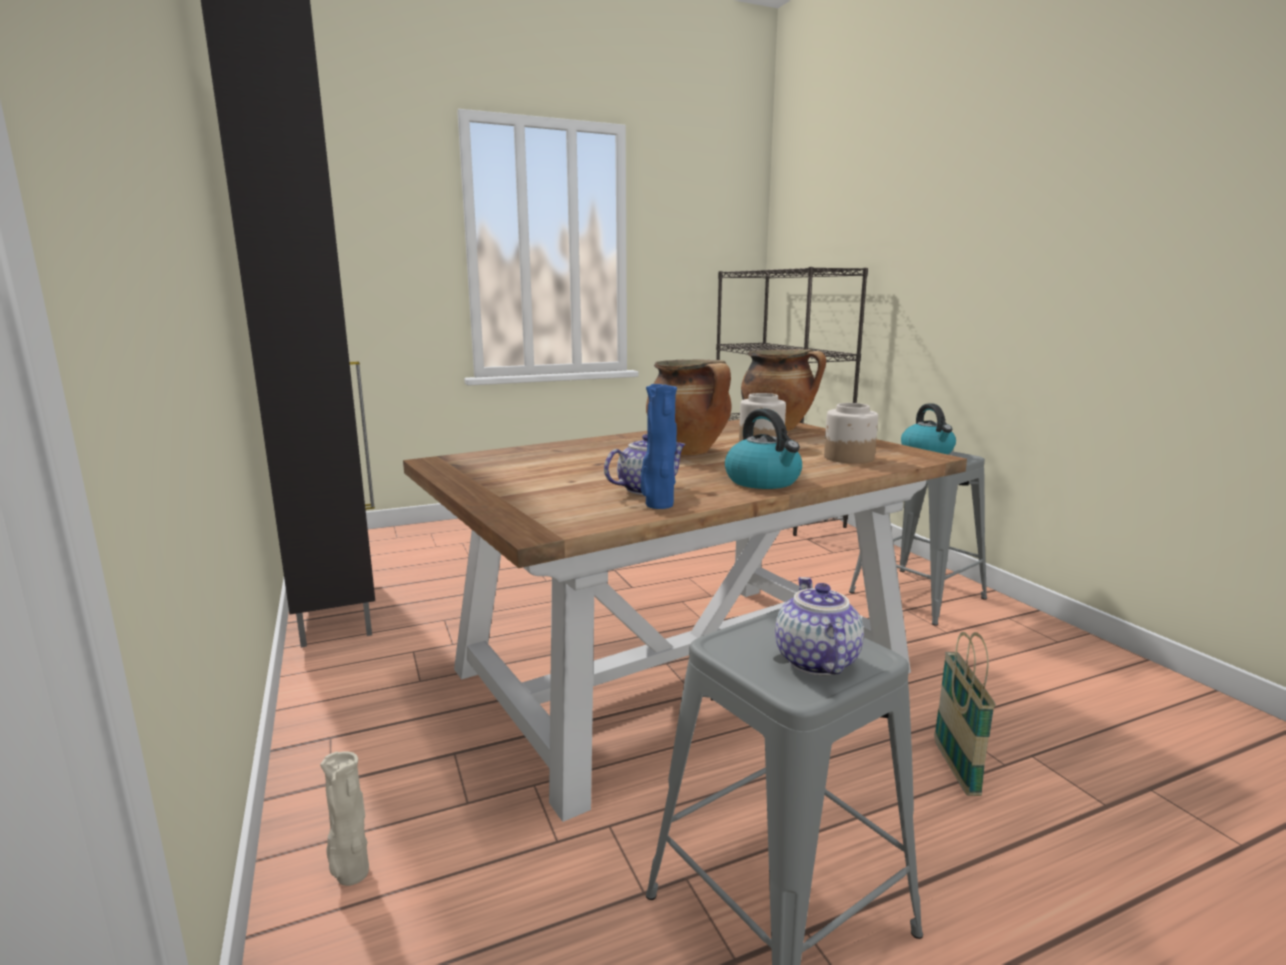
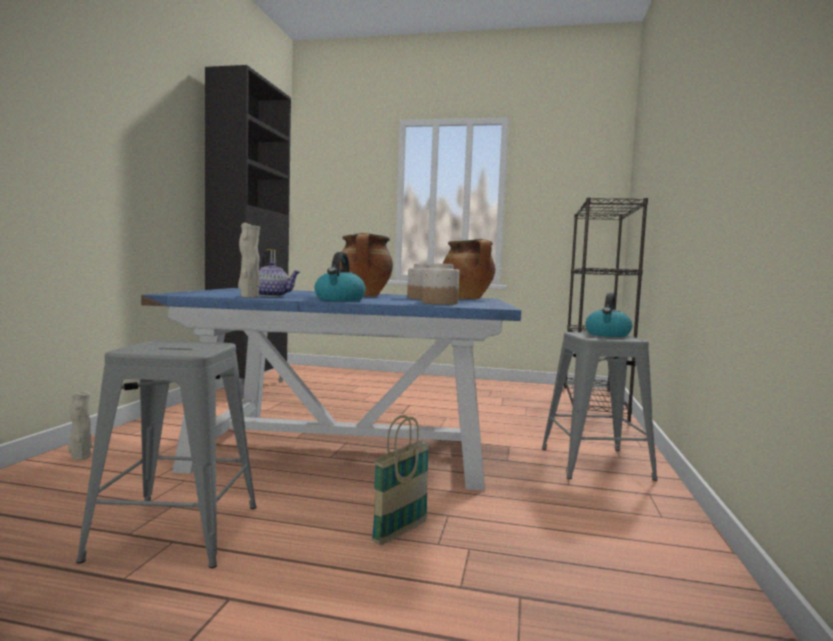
camera: 35 degrees right, 10 degrees down
brown dining table [403,419,967,822] -> blue dining table [141,288,521,491]
blue vase [641,384,677,509] -> beige vase [238,223,260,298]
teapot [775,577,864,675] -> none

